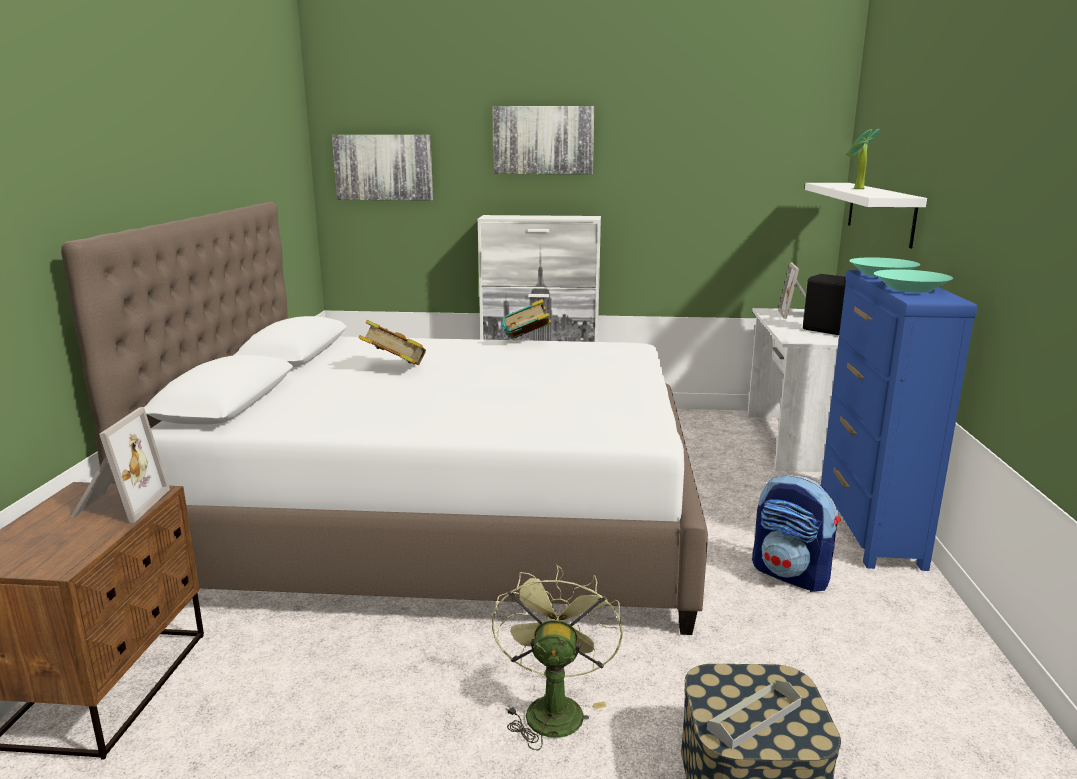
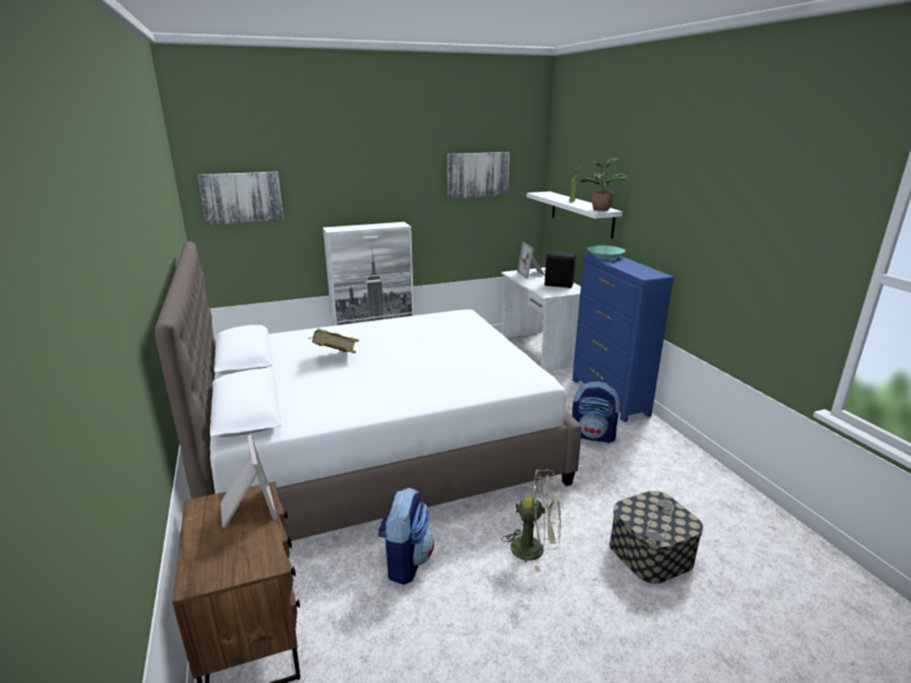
camera: 25 degrees left, 5 degrees up
green fan [492,565,623,750] -> green fan turned 120 degrees clockwise [502,469,561,572]
picture [493,106,594,174] -> picture moved to [447,152,510,199]
book [502,299,551,339] -> none
turquoise bowl [874,269,953,292] -> none
none -> backpack [378,488,434,585]
none -> potted plant [579,158,628,211]

